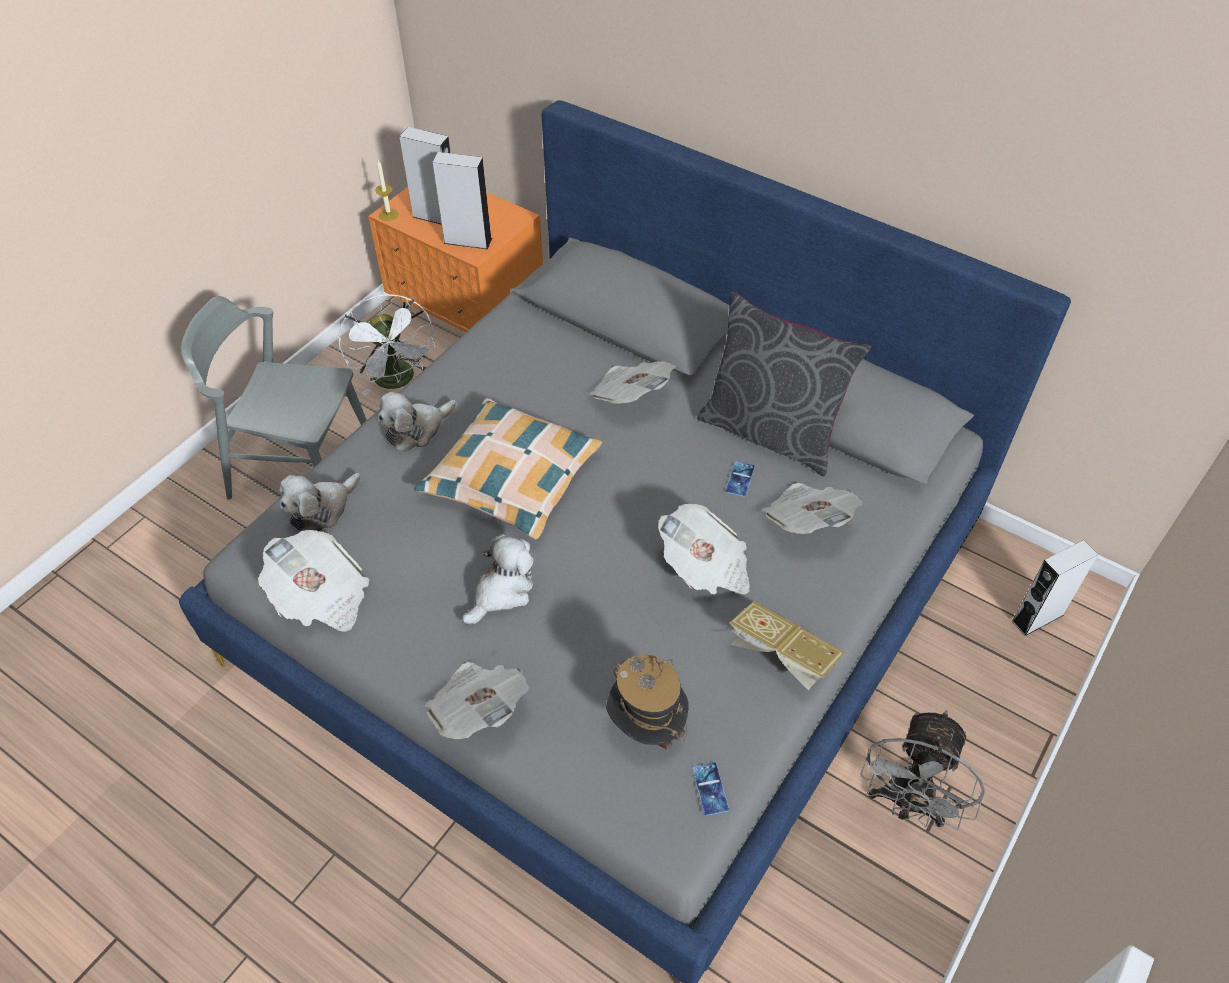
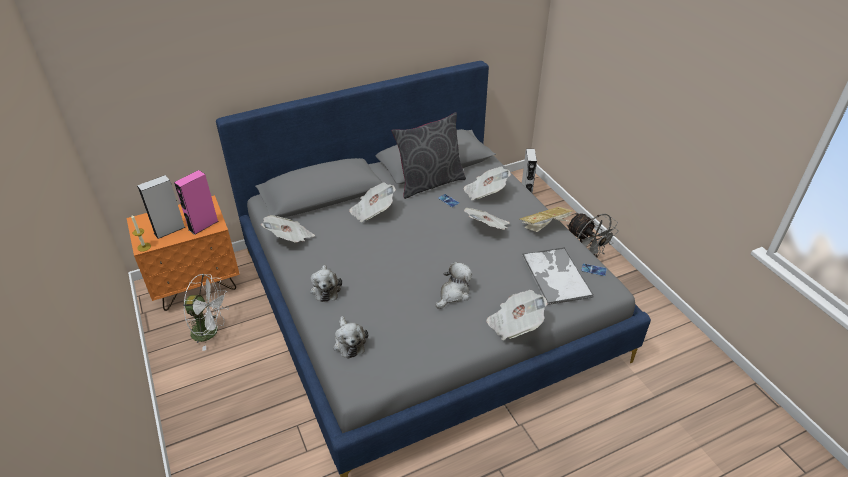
camera: 60 degrees left, 10 degrees down
grey chair [181,296,367,500] -> none
newspaper [258,530,370,632] -> newspaper moved to [261,215,315,243]
pillow [414,398,603,540] -> none
grey speaker [432,152,492,249] -> pink speaker [174,170,219,235]
plush toy [462,534,534,624] -> plush toy turned 60 degrees clockwise [435,262,472,309]
hat [606,655,689,750] -> tray [522,247,594,306]

